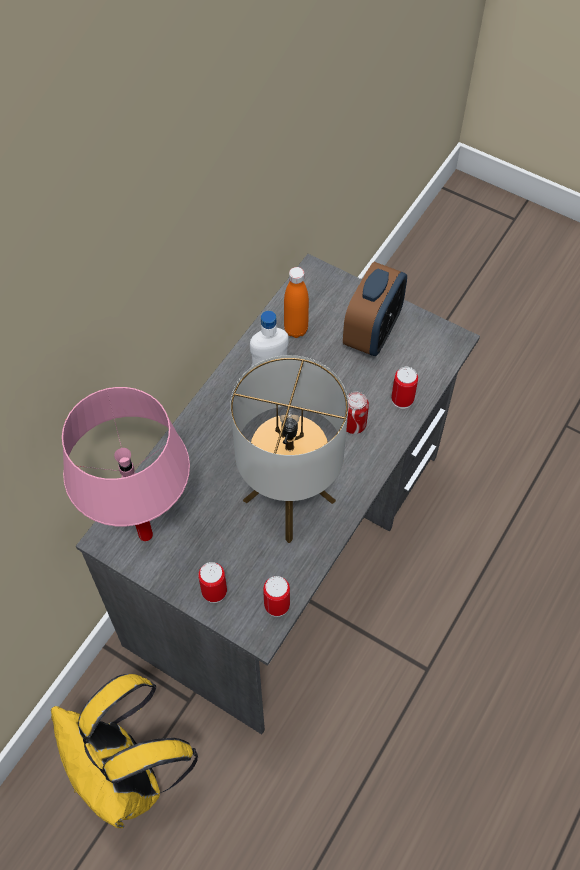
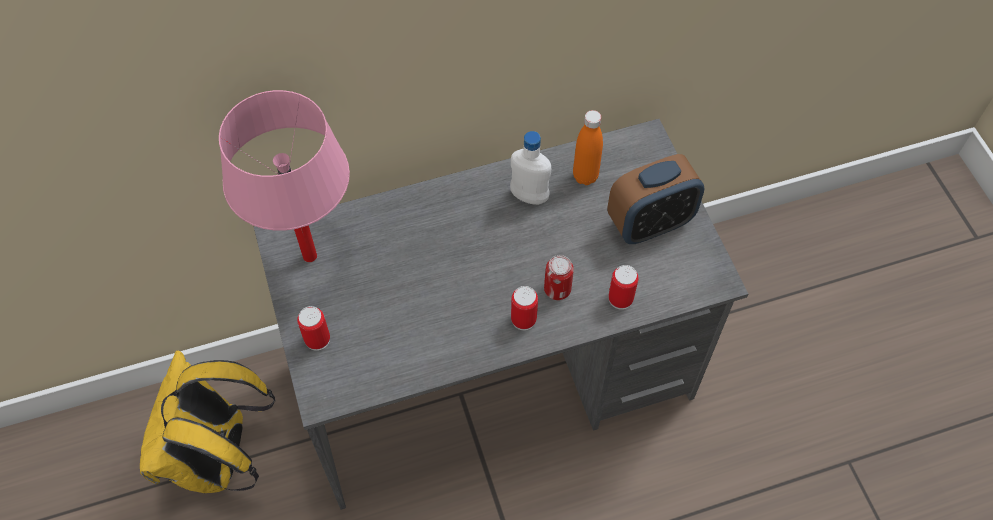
camera: 40 degrees right, 0 degrees up
table lamp [230,355,349,543] -> none
can [263,576,290,617] -> can moved to [511,286,538,330]

